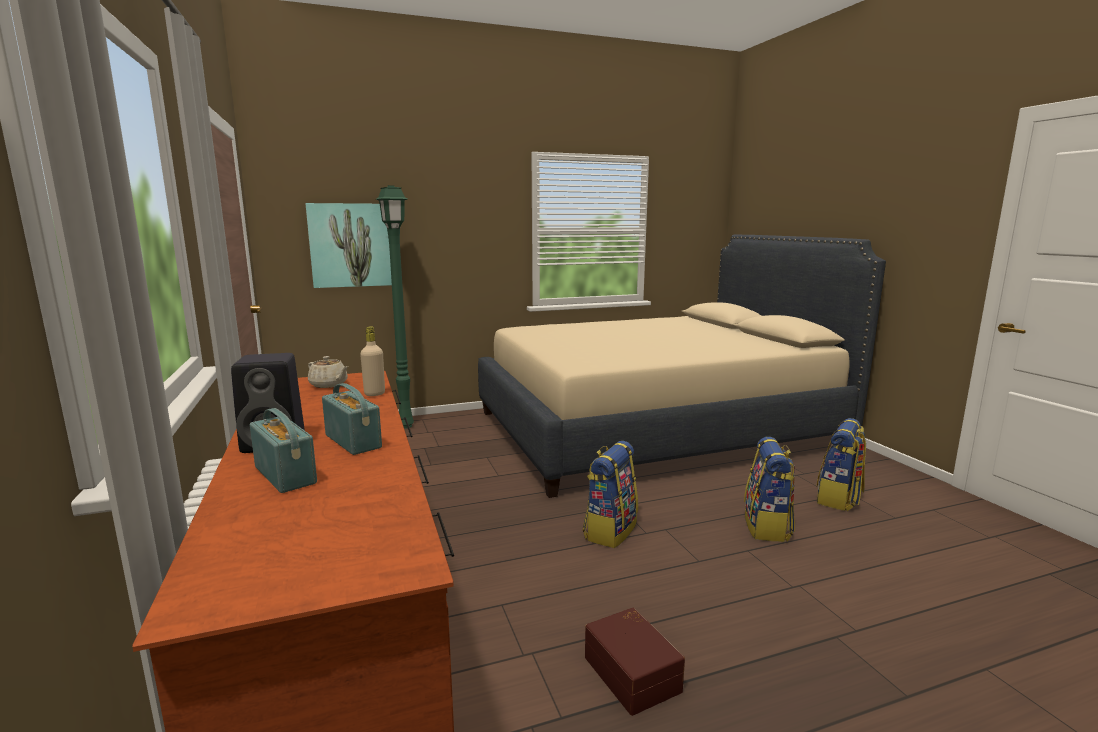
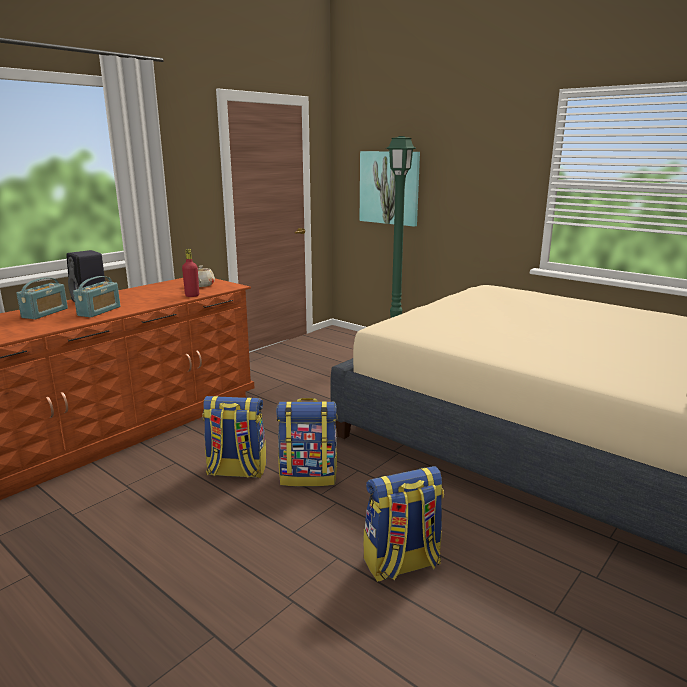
camera: 60 degrees right, 5 degrees up
beige bottle [360,327,385,396] -> red bottle [182,249,199,297]
brown storage box [585,608,685,716] -> none
backpack [817,418,866,511] -> backpack moved to [202,396,266,478]

